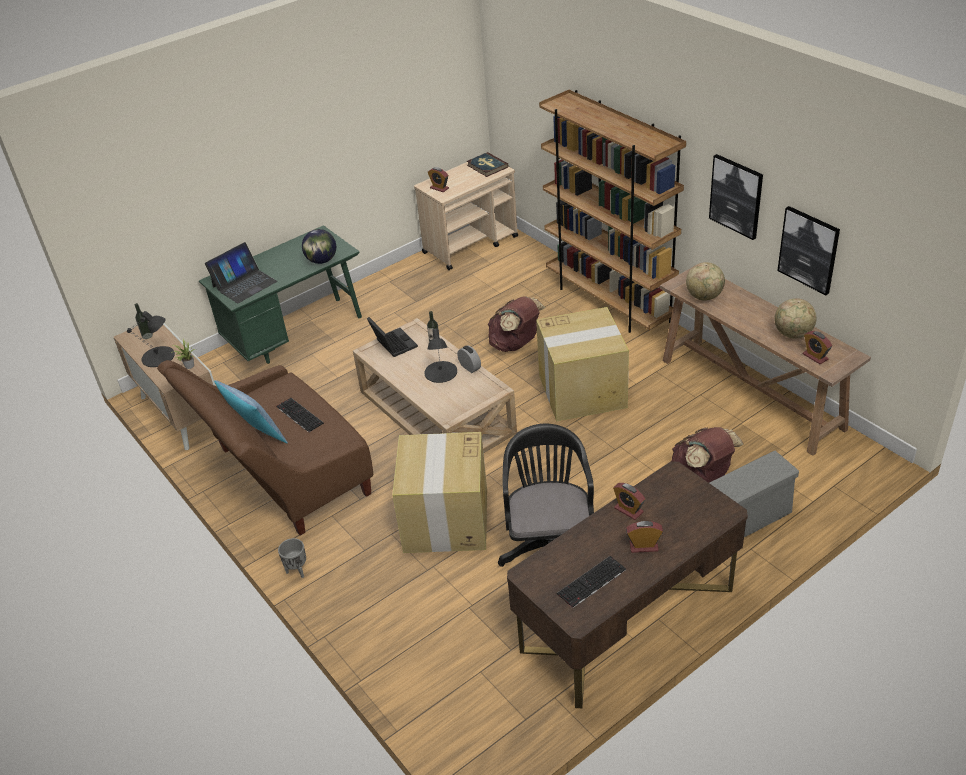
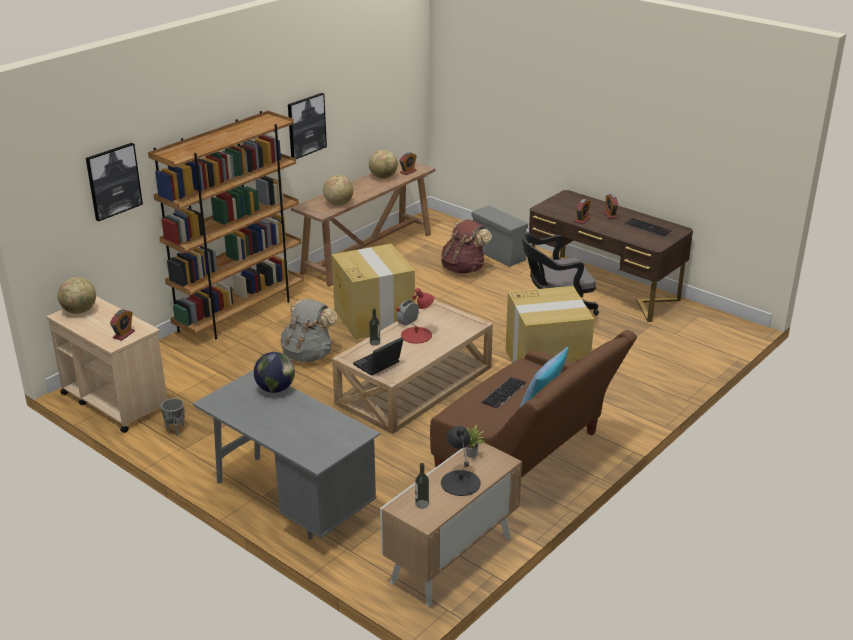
camera: 105 degrees left, 10 degrees down
green desk [199,225,362,364] -> grey desk [193,370,380,540]
laptop [205,242,277,303] -> none
grey planter [278,538,306,578] -> grey planter moved to [161,398,185,435]
black table lamp [424,328,457,383] -> red table lamp [396,288,434,344]
book [467,152,509,177] -> globe [58,277,96,314]
brown backpack [488,296,545,352] -> grey backpack [281,299,337,362]
picture [777,206,840,295] -> picture moved to [86,143,143,221]

